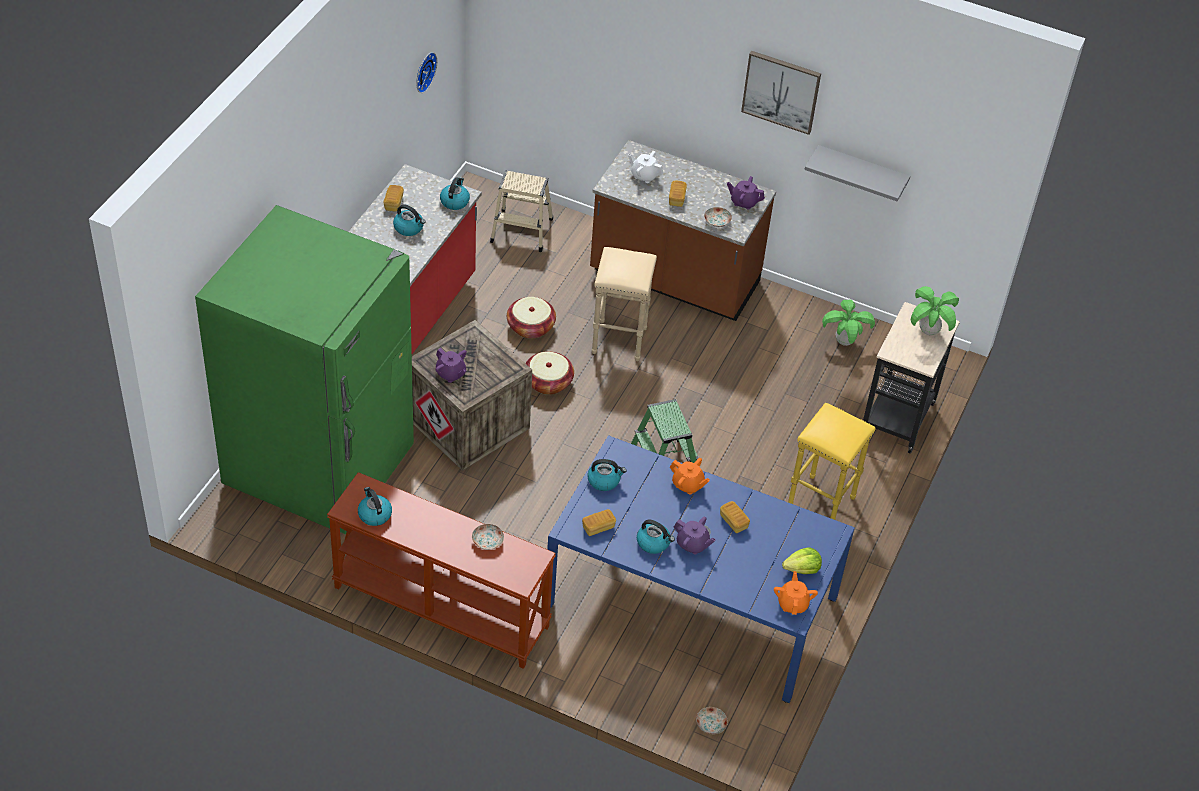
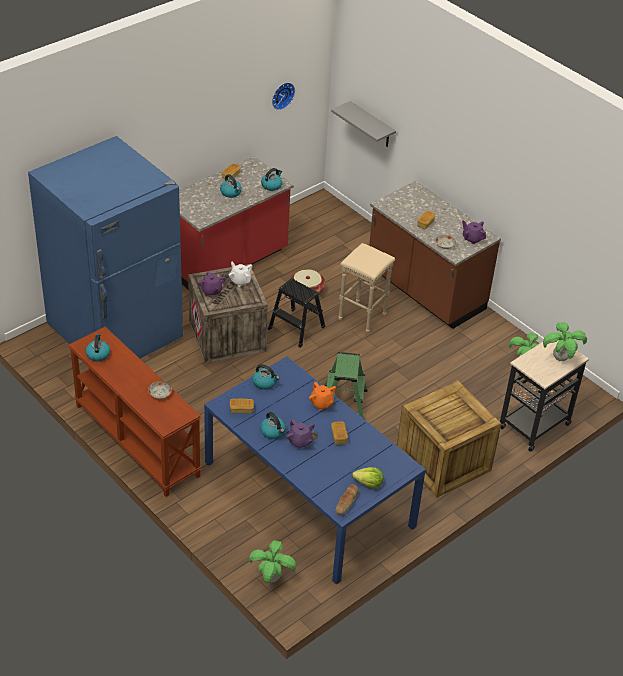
camera: 25 degrees right, 5 degrees down
green fridge [195,205,414,534] -> blue fridge [28,136,183,359]
beige step ladder [490,170,553,252] -> none
basket [525,351,574,395] -> black step ladder [268,278,326,348]
white teapot [628,151,663,183] -> white teapot moved to [229,262,252,287]
plate [696,707,728,734] -> potted plant [249,540,296,583]
picture [741,51,821,135] -> none
orange teapot [774,571,818,615] -> bread [335,484,359,515]
yellow stool [788,403,876,520] -> crate [397,380,501,498]
grey shelf [805,145,910,201] -> grey shelf moved to [331,101,396,147]

